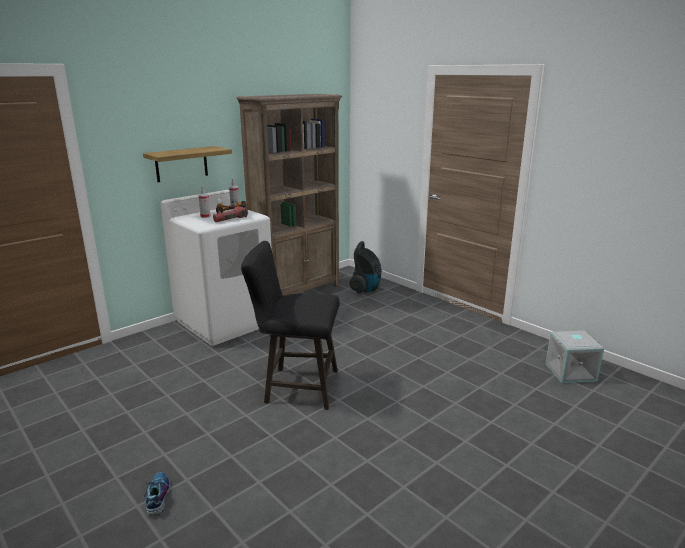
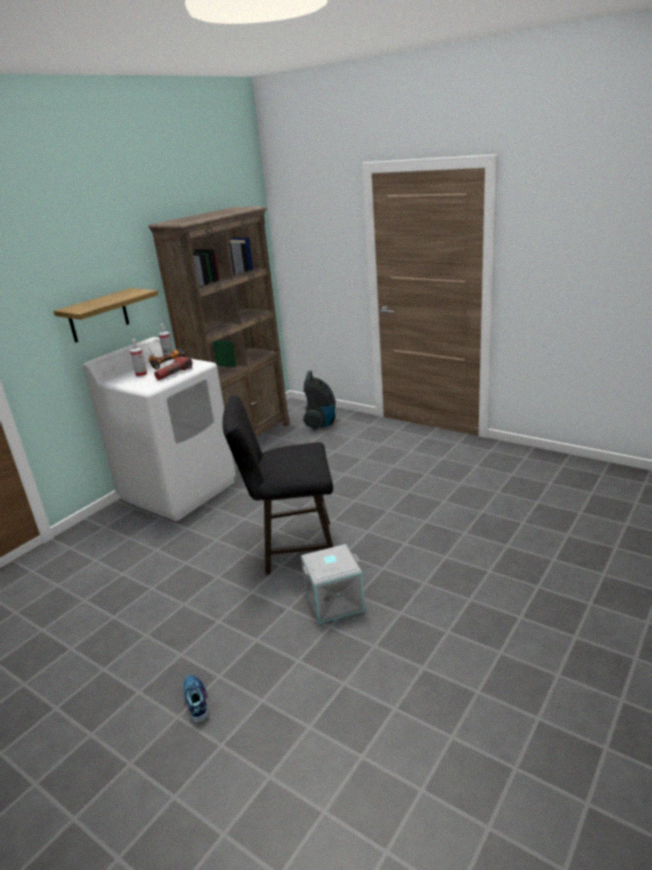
camera: 10 degrees left, 5 degrees up
grey storage box [546,331,604,383] -> grey storage box moved to [301,544,365,624]

